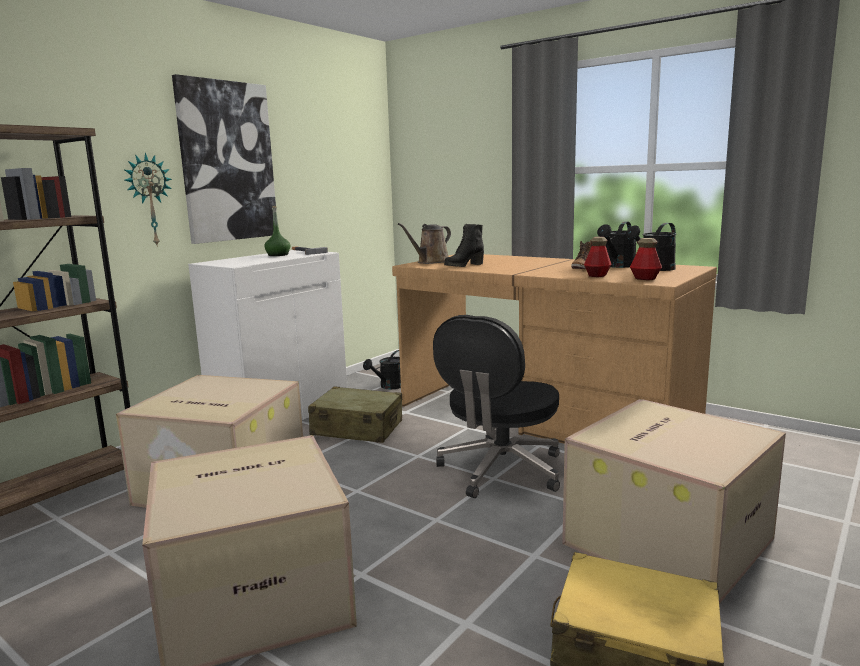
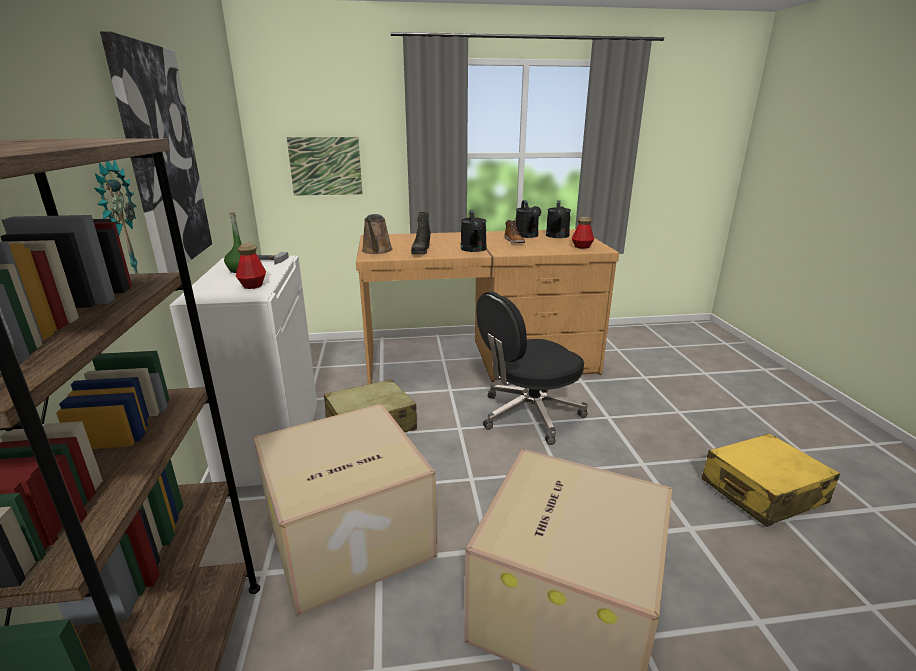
camera: 45 degrees left, 10 degrees up
black watering can [363,350,401,389] -> black watering can moved to [461,210,487,252]
black office chair [433,315,560,498] -> black office chair turned 75 degrees clockwise [476,291,588,445]
cardboard box [562,399,786,604] -> none
bottle [584,237,612,277] -> bottle moved to [236,243,266,289]
none -> picture [287,137,362,196]

